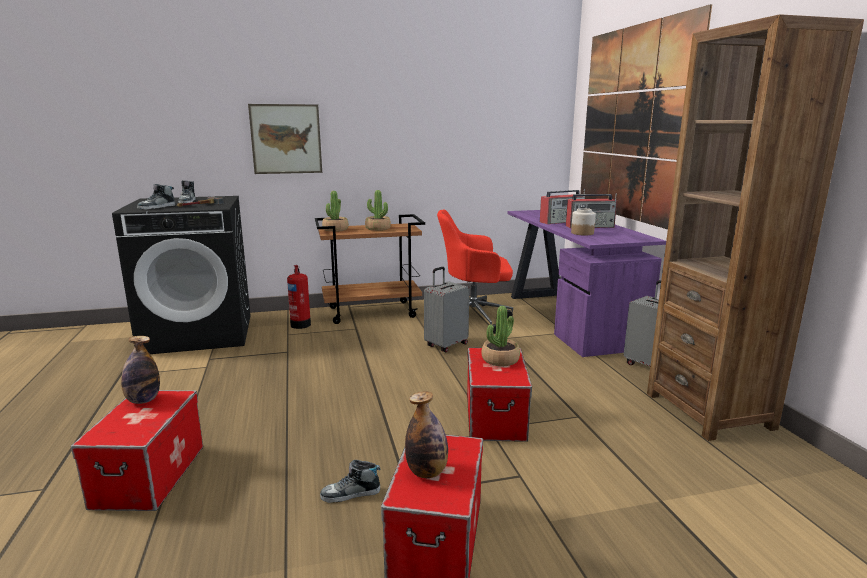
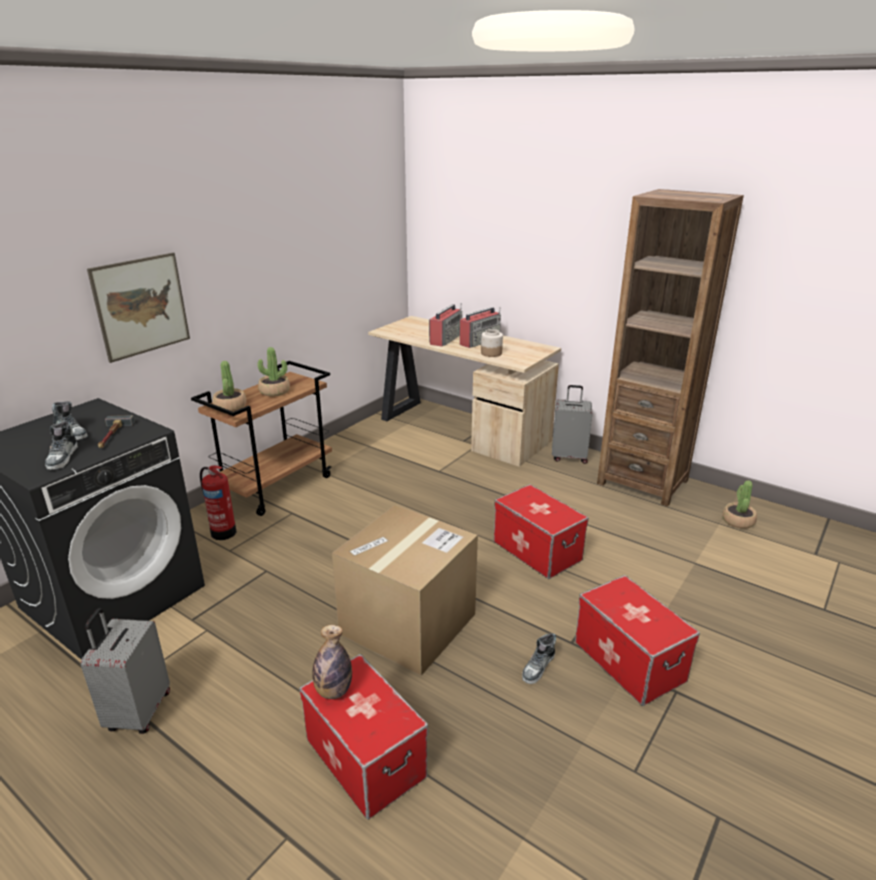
camera: 40 degrees left, 10 degrees up
bottle [405,391,448,478] -> none
grey suitcase [424,267,469,352] -> grey suitcase moved to [81,608,170,734]
red office chair [437,210,513,334] -> none
potted plant [481,306,520,366] -> potted plant moved to [722,480,757,529]
purple desk [507,210,666,357] -> beige desk [368,316,561,467]
picture [580,4,712,229] -> none
none -> cardboard box [332,505,478,676]

